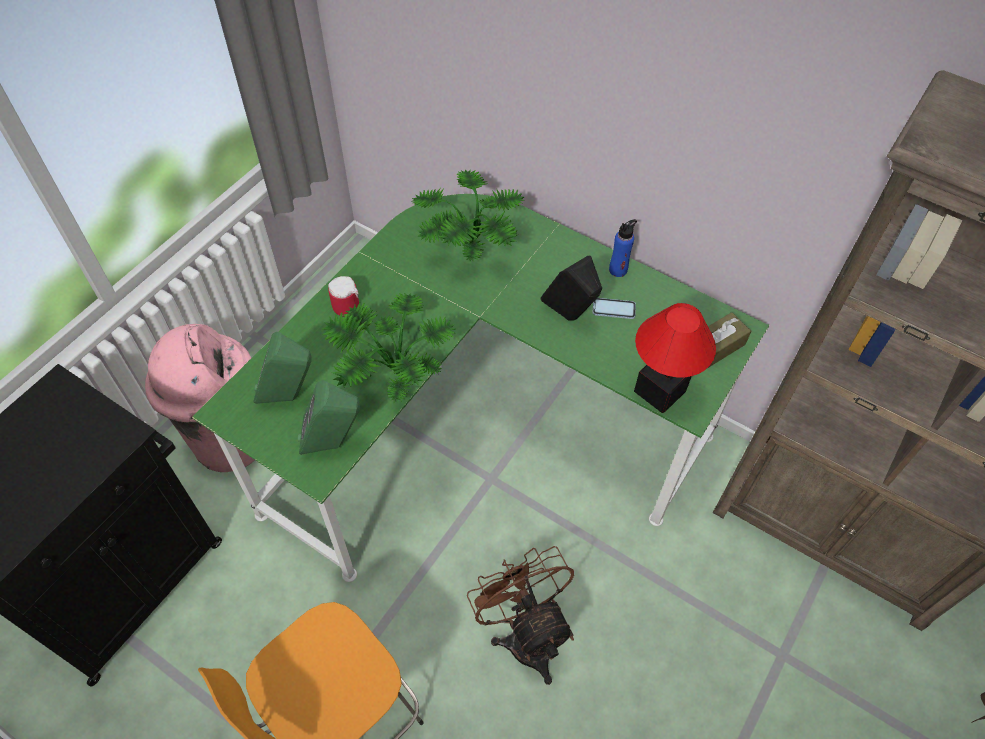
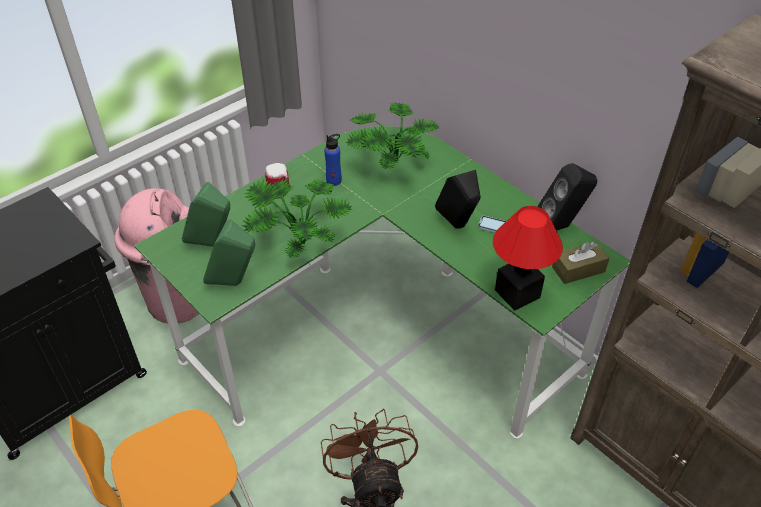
camera: 15 degrees right, 10 degrees down
blue bottle [609,219,637,277] -> blue bottle moved to [324,134,342,186]
none -> black speaker [537,163,597,231]

